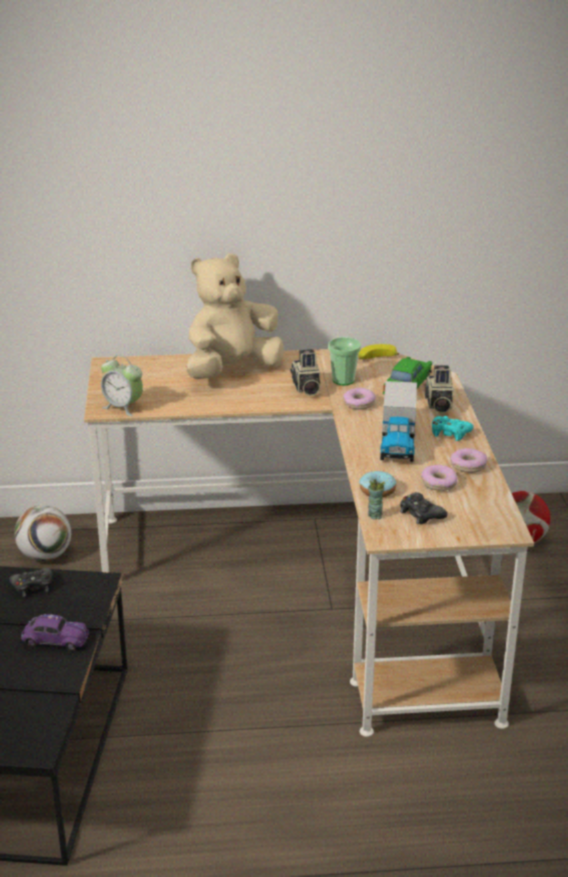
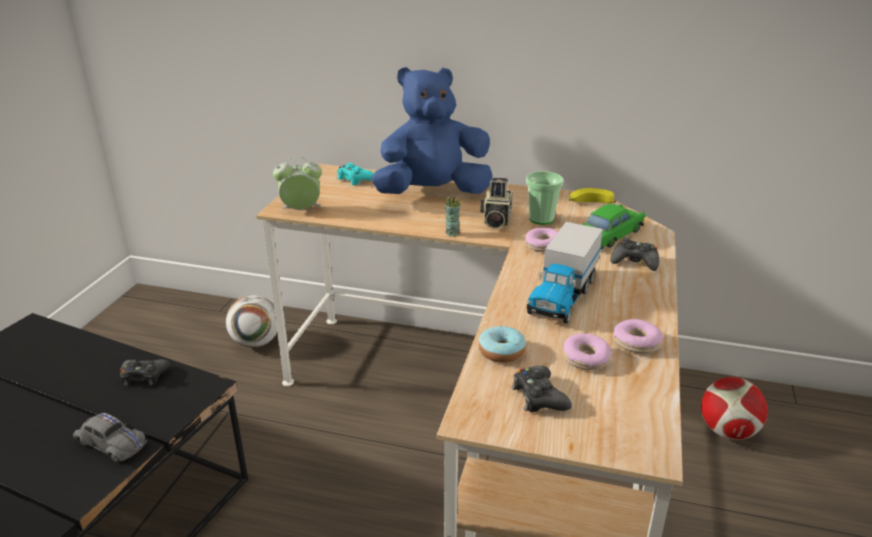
camera: 20 degrees right, 0 degrees up
purple toy car [21,614,89,651] -> grey toy car [73,413,147,463]
alarm clock [101,355,143,416] -> alarm clock turned 120 degrees clockwise [273,157,322,210]
beige plush toy [187,253,283,379] -> blue plush toy [371,67,493,194]
cup [368,479,385,520] -> cup moved to [445,197,461,237]
camera [425,365,454,413] -> black game controller [610,237,659,271]
turquoise game controller [432,416,473,441] -> turquoise game controller moved to [337,163,374,185]

